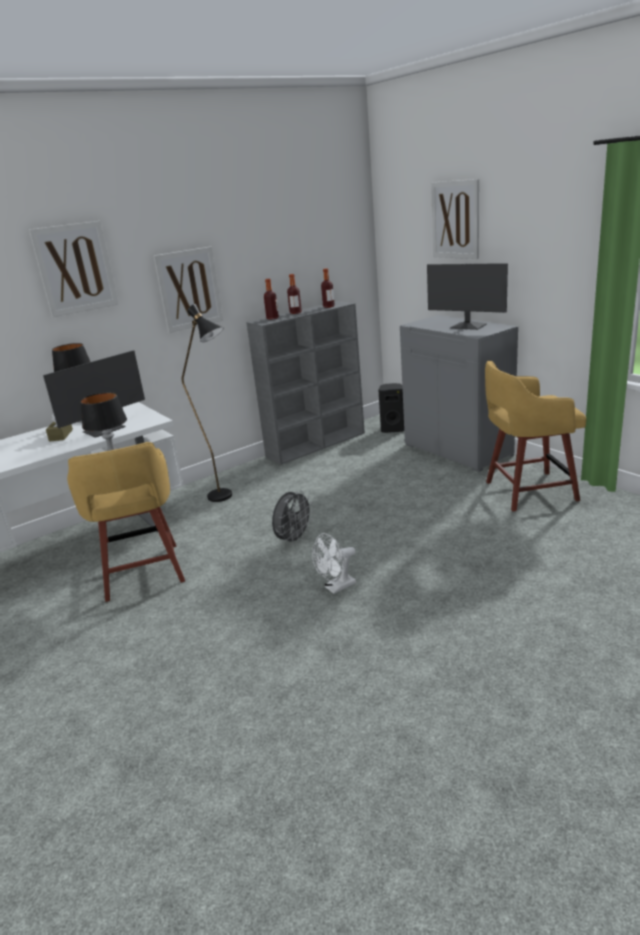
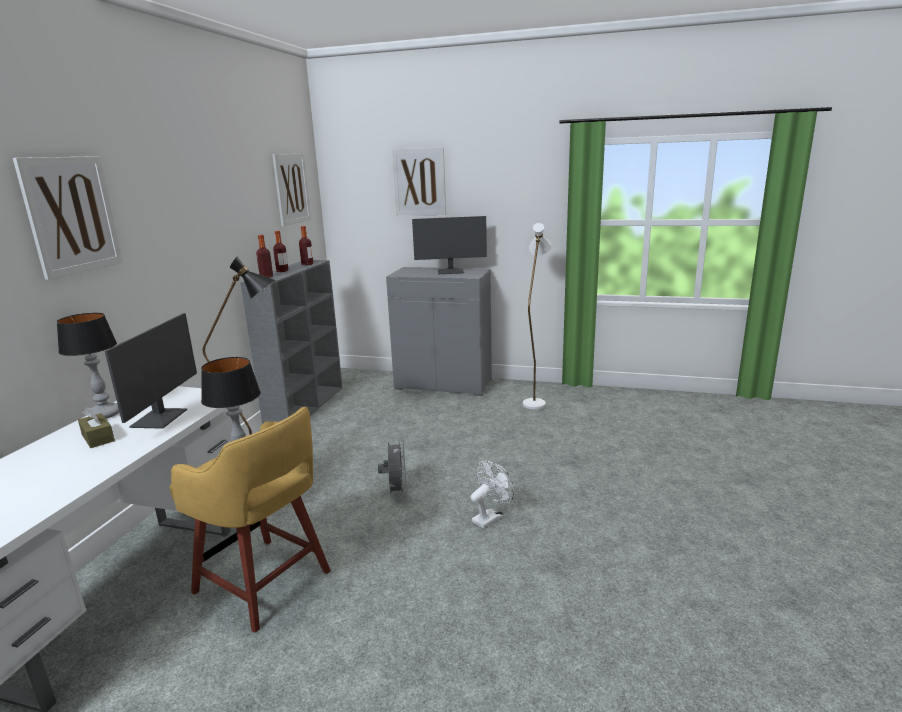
camera: 40 degrees left, 5 degrees down
picture [154,247,223,333] -> picture moved to [272,154,311,226]
white fan [312,533,356,594] -> white fan turned 150 degrees counterclockwise [470,461,514,529]
black speaker [378,383,404,433] -> none
yellow stool [485,360,586,512] -> white floor lamp [523,223,552,410]

